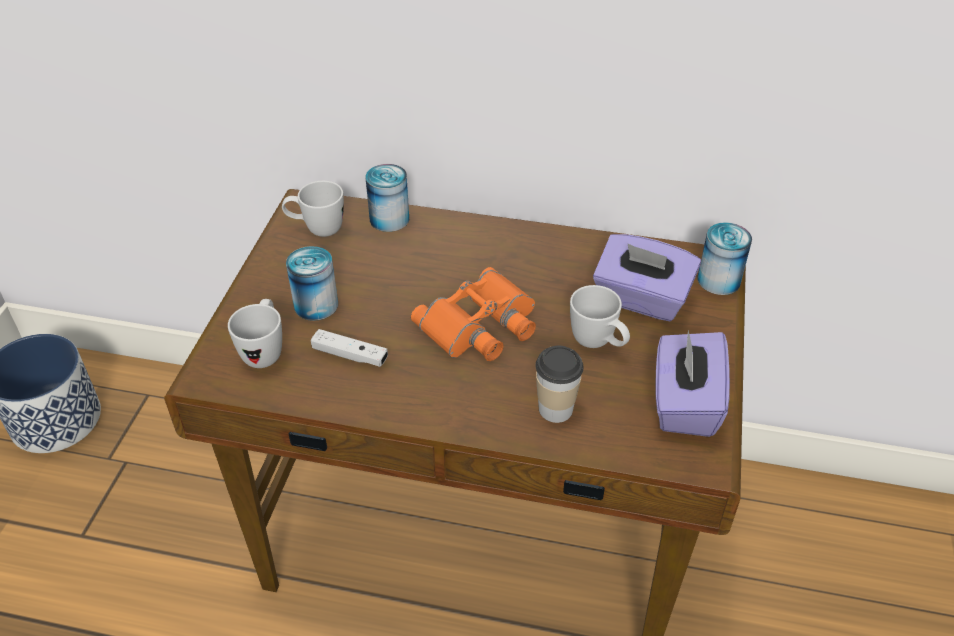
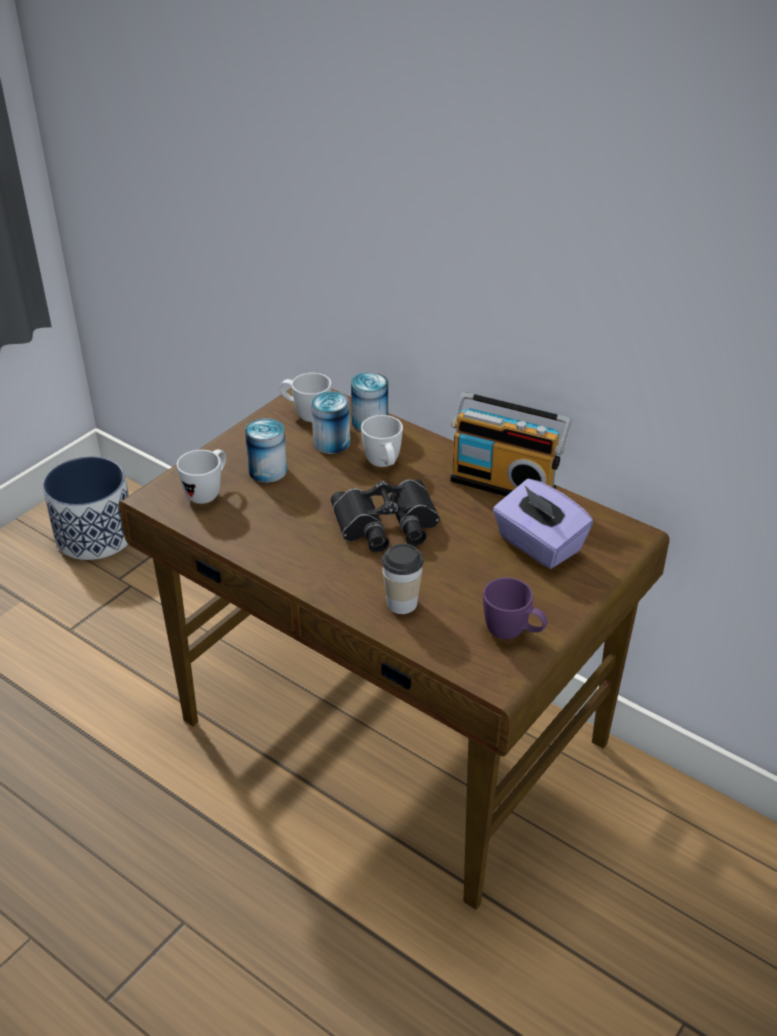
camera: 25 degrees right, 5 degrees down
white game controller [311,329,388,367] -> none
orange binoculars [411,267,536,361] -> black binoculars [331,479,440,552]
white mug [570,285,630,348] -> white mug moved to [361,415,403,467]
purple tissue box [656,330,730,437] -> purple mug [483,577,547,639]
can [697,222,752,295] -> can moved to [311,392,350,454]
none -> radio [450,392,571,496]

